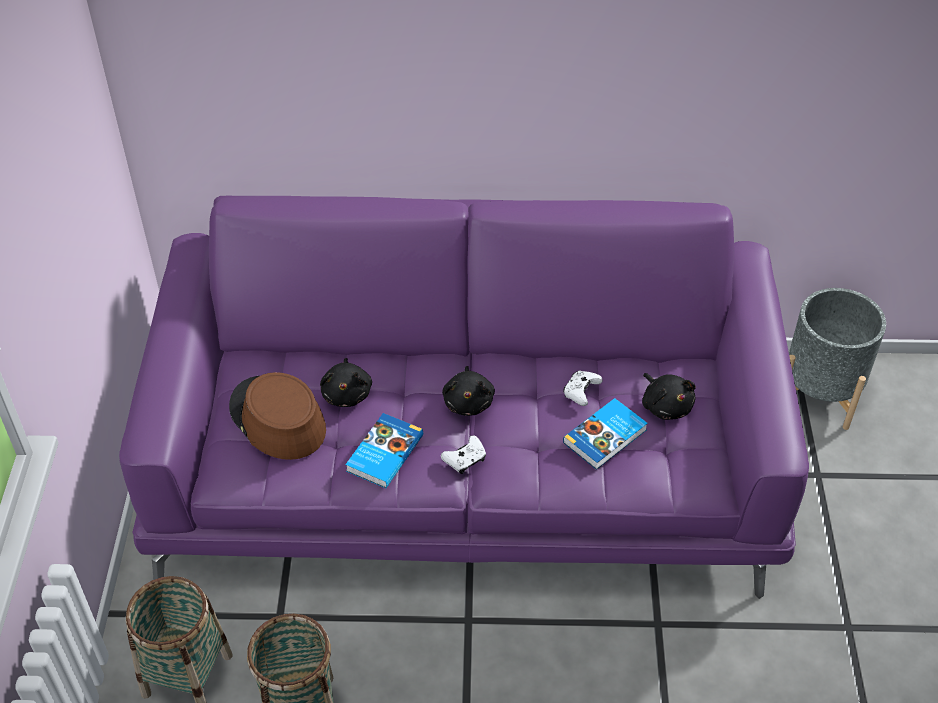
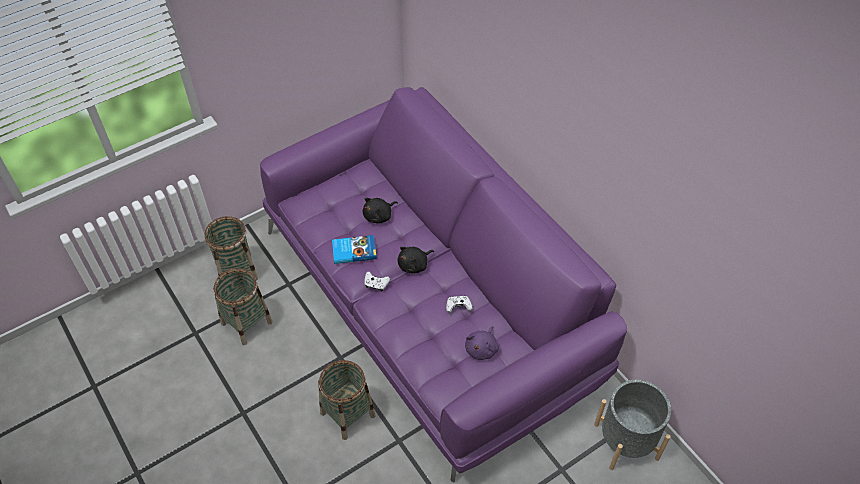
camera: 55 degrees right, 5 degrees up
brown hat [229,372,326,460] -> none
book [563,398,648,470] -> none
black plush toy [642,373,696,420] -> purple plush toy [465,326,499,360]
none -> basket [318,360,376,440]

